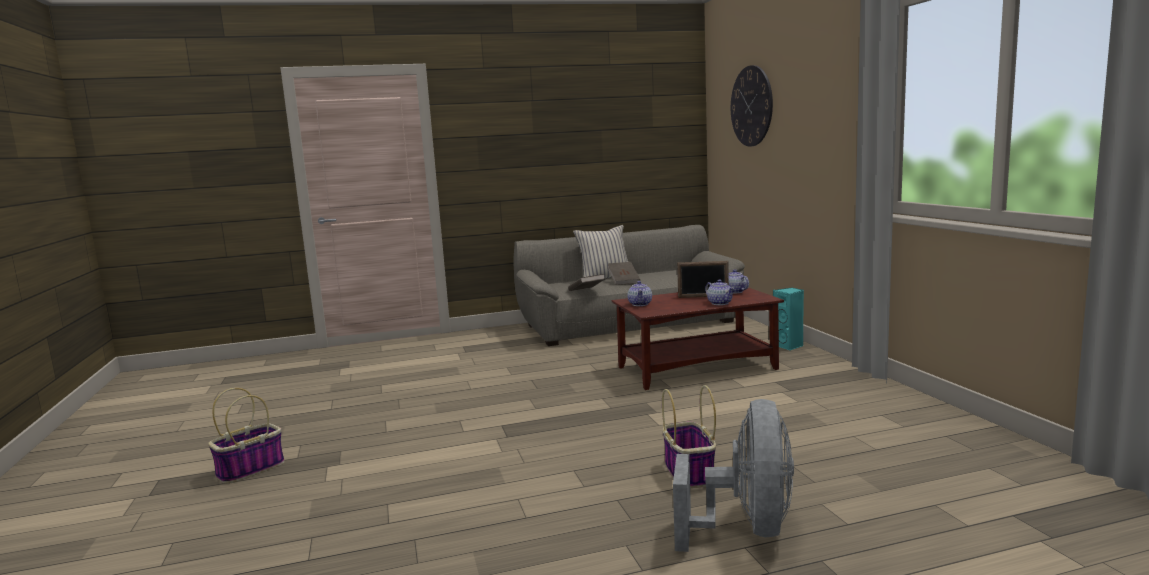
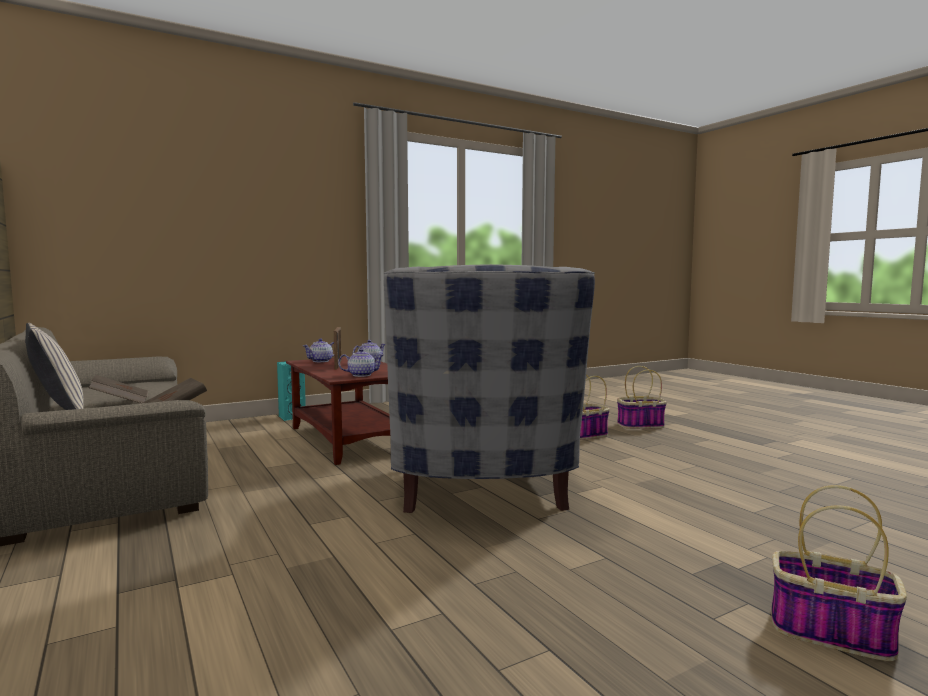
camera: 105 degrees left, 5 degrees down
grey fan [673,399,794,552] -> basket [617,366,667,429]
wall clock [731,65,773,147] -> none
none -> grey armchair [384,264,595,513]

